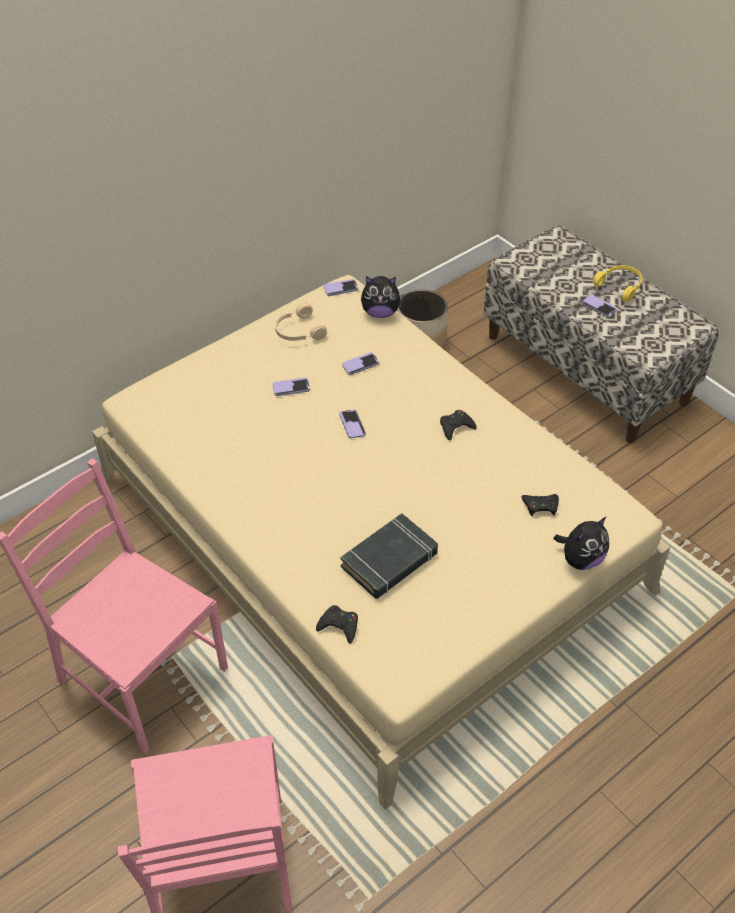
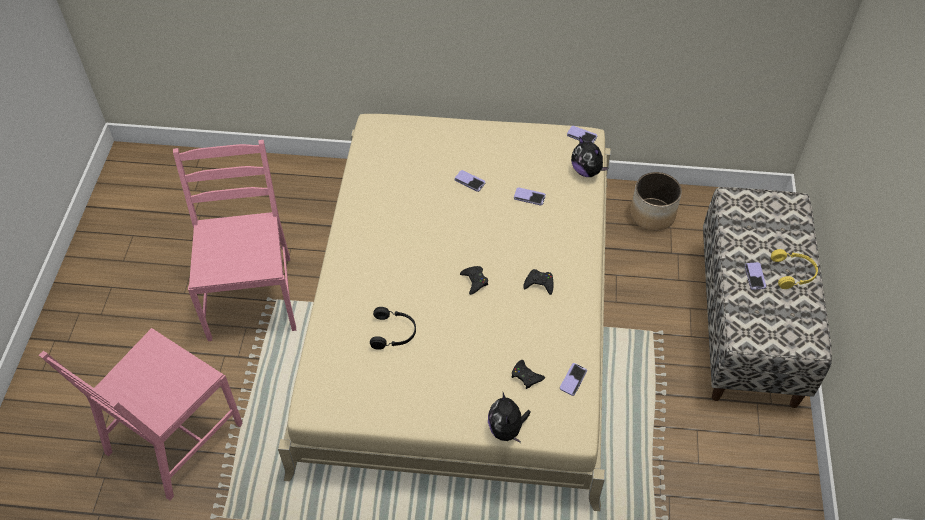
camera: 45 degrees right, 5 degrees up
beige headphones [275,302,327,341] -> none
black game controller [316,605,358,644] -> black game controller moved to [460,266,488,295]
phone [339,409,366,438] -> phone moved to [560,363,587,396]
black book [340,513,438,599] -> black headphones [370,307,416,350]
plush toy [554,516,609,570] -> plush toy turned 75 degrees clockwise [488,391,531,443]

